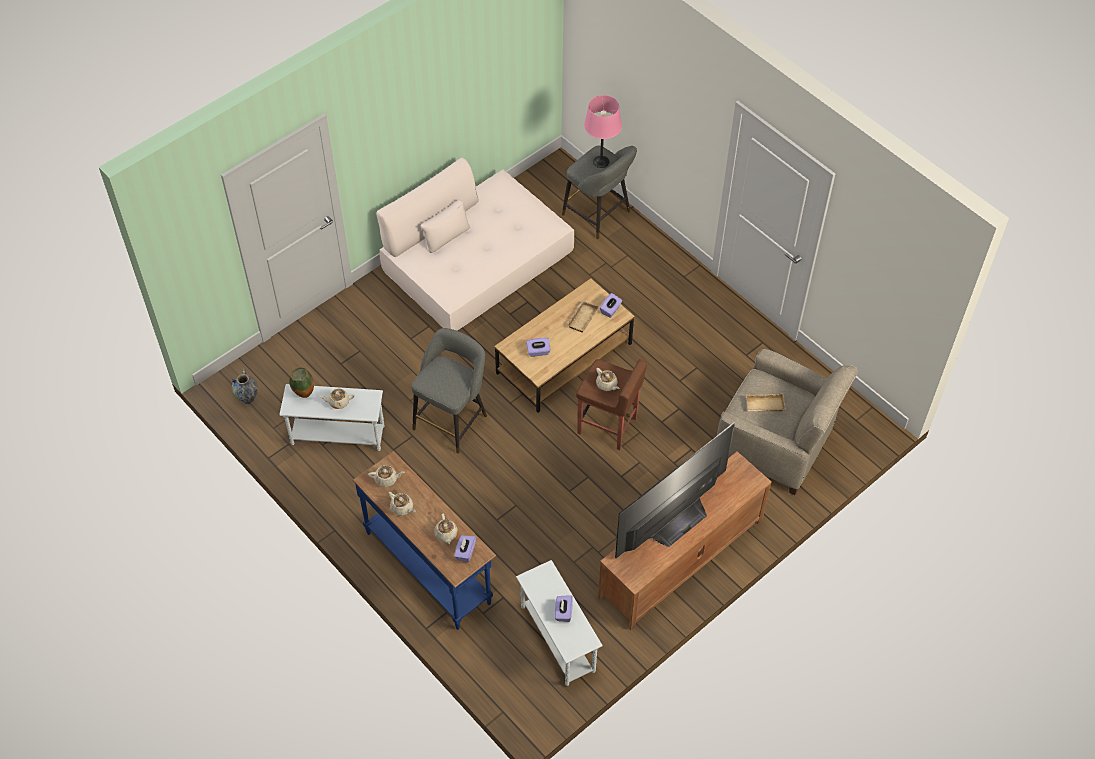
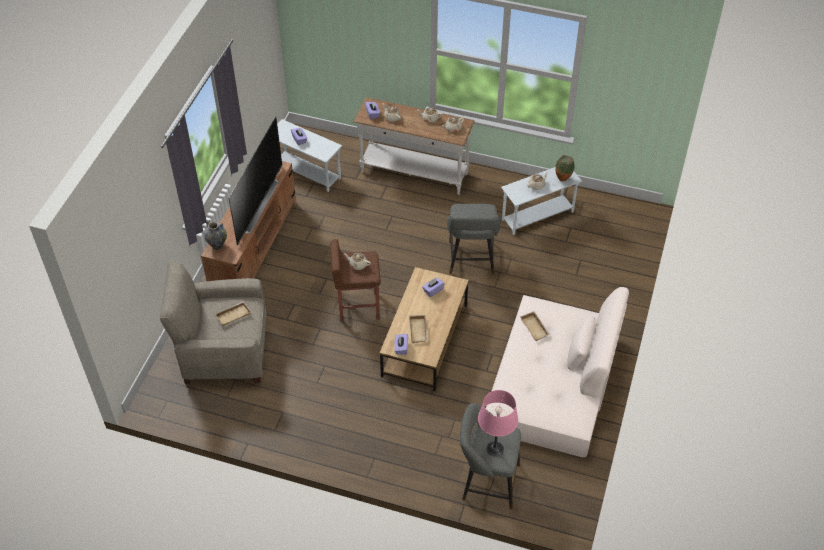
camera: 150 degrees right, 5 degrees down
vase [232,368,258,404] -> vase moved to [204,220,227,250]
blue console table [353,451,497,630] -> white console table [353,97,474,195]
none -> beige tray [520,311,550,341]

